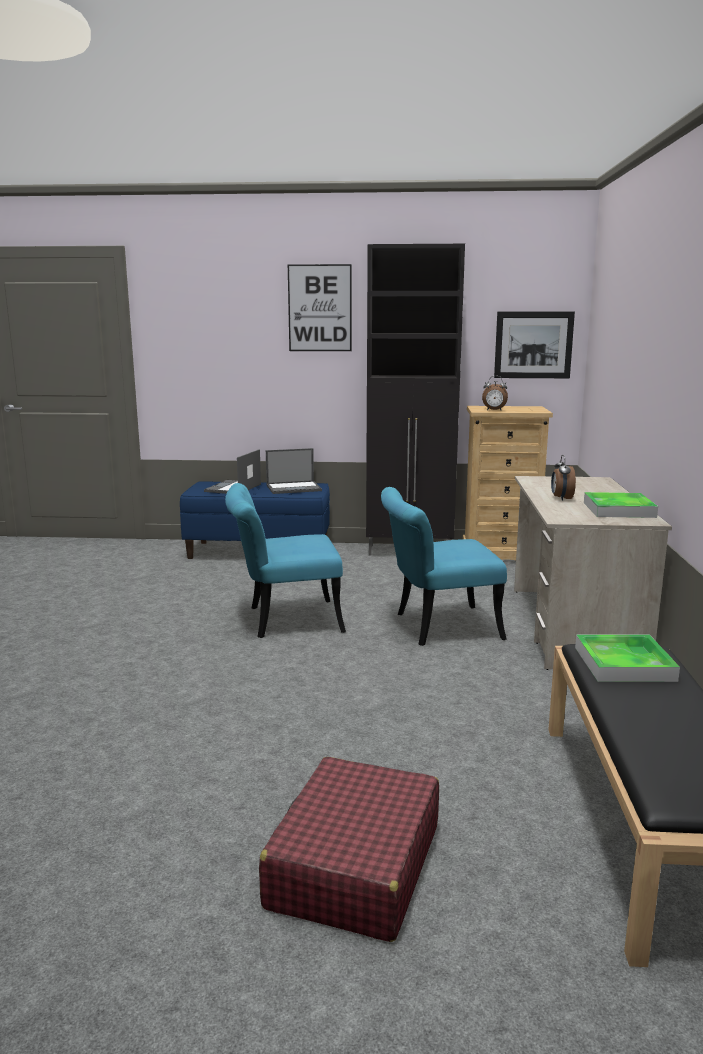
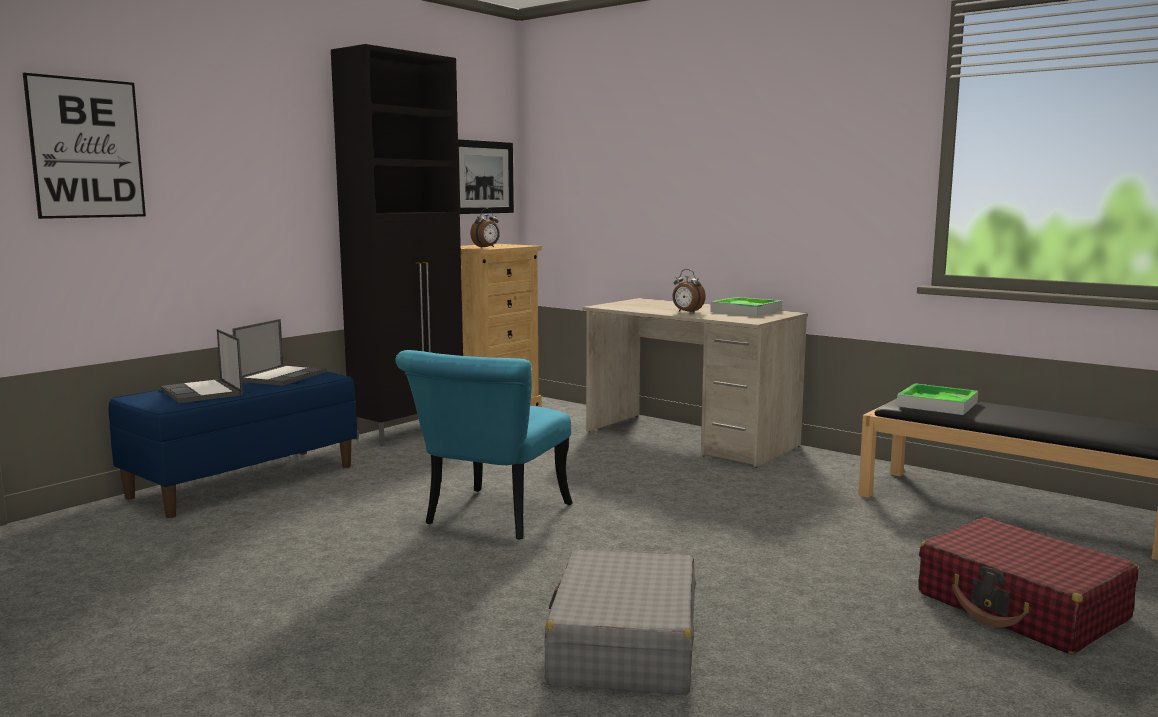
camera: 55 degrees left, 5 degrees down
picture [288,264,352,351] -> picture moved to [23,73,146,219]
turquoise chair [381,487,507,646] -> none
none -> grey suitcase [544,550,696,695]

